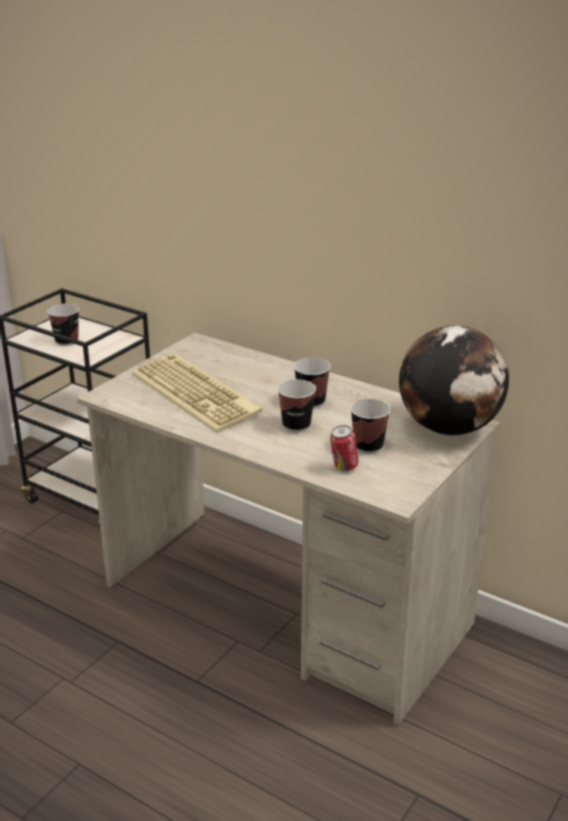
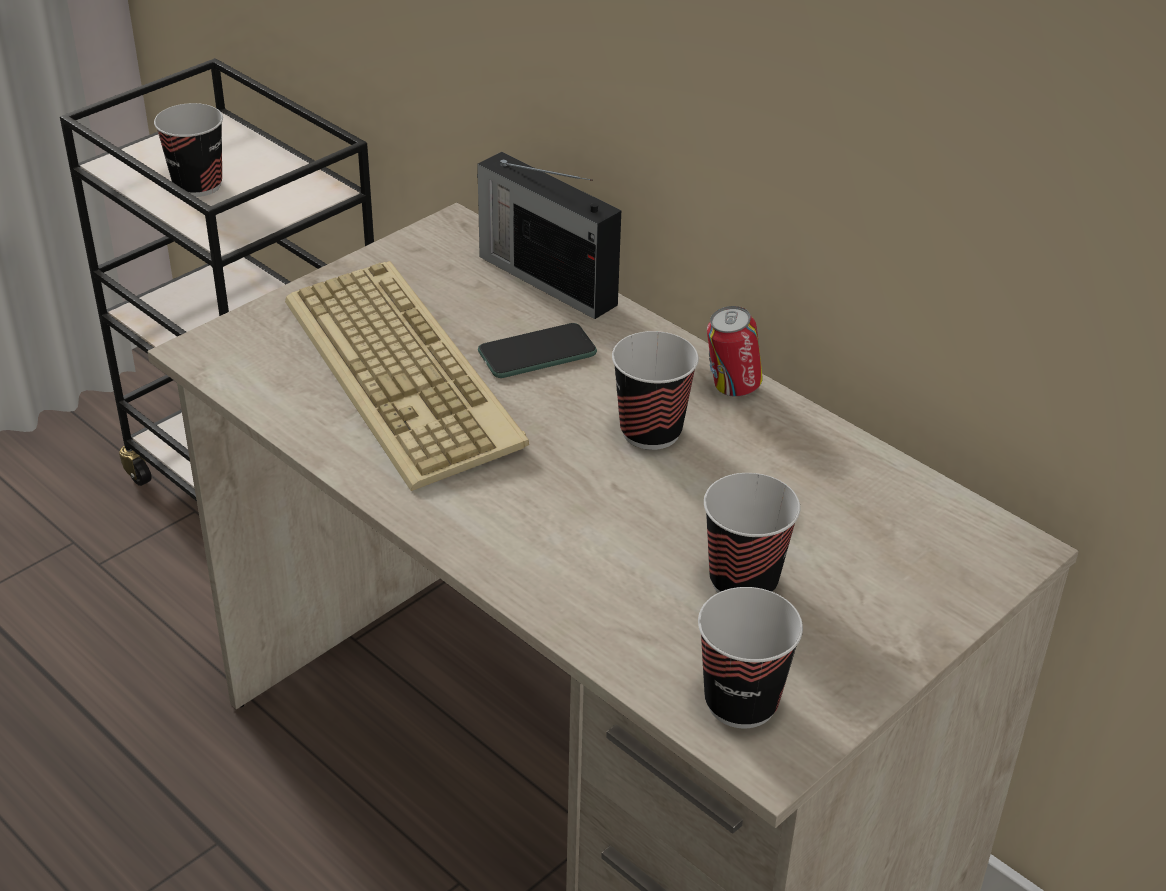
camera: 10 degrees right, 10 degrees up
cup [277,379,316,432] -> cup moved to [698,587,803,728]
can [330,425,359,471] -> can moved to [707,306,763,397]
globe [399,326,509,435] -> none
none -> radio [477,152,621,319]
none -> phone [478,323,597,378]

